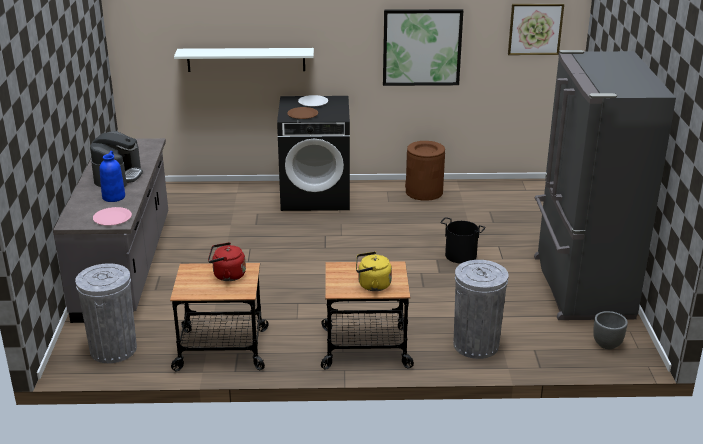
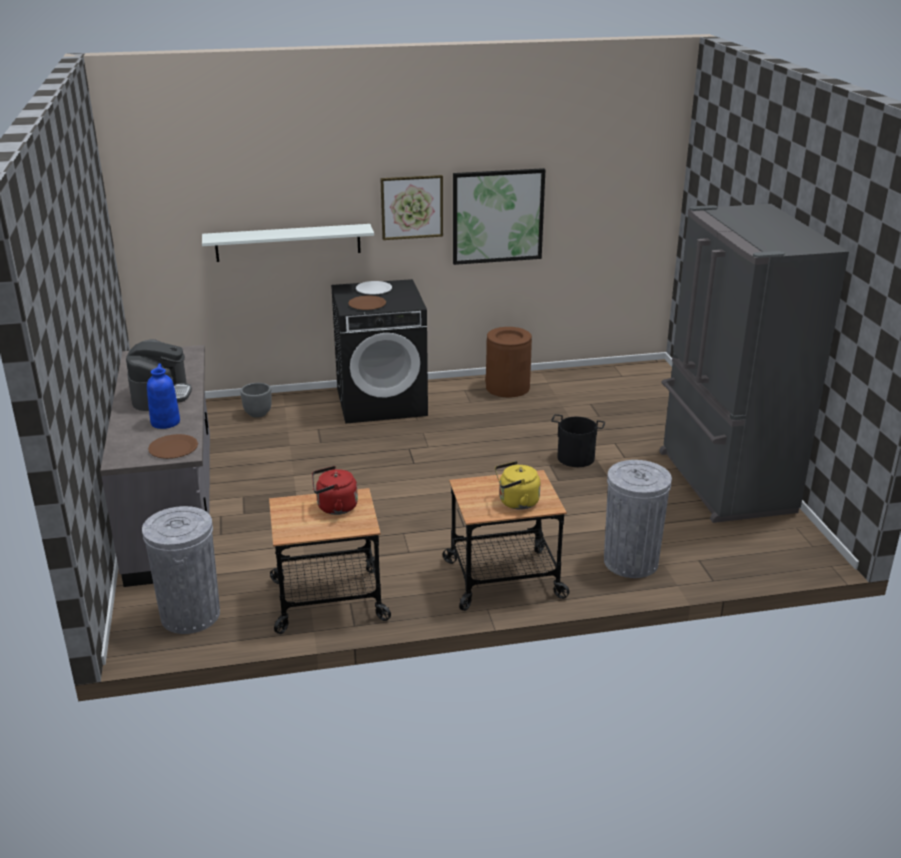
camera: 10 degrees left, 0 degrees up
pink plate [93,207,132,226] -> brown plate [148,434,198,459]
picture [508,4,564,55] -> picture moved to [380,175,443,240]
grey planter [593,311,628,349] -> grey planter moved to [240,383,272,418]

